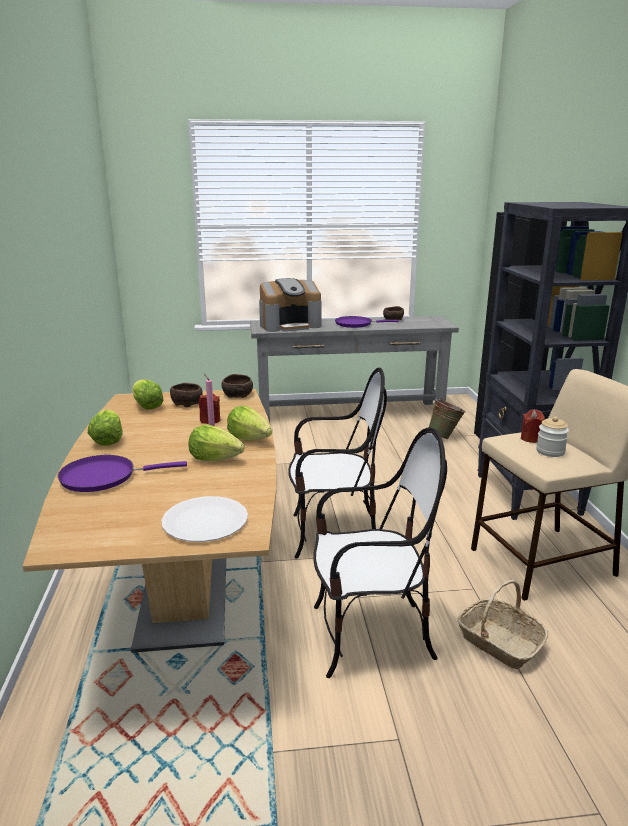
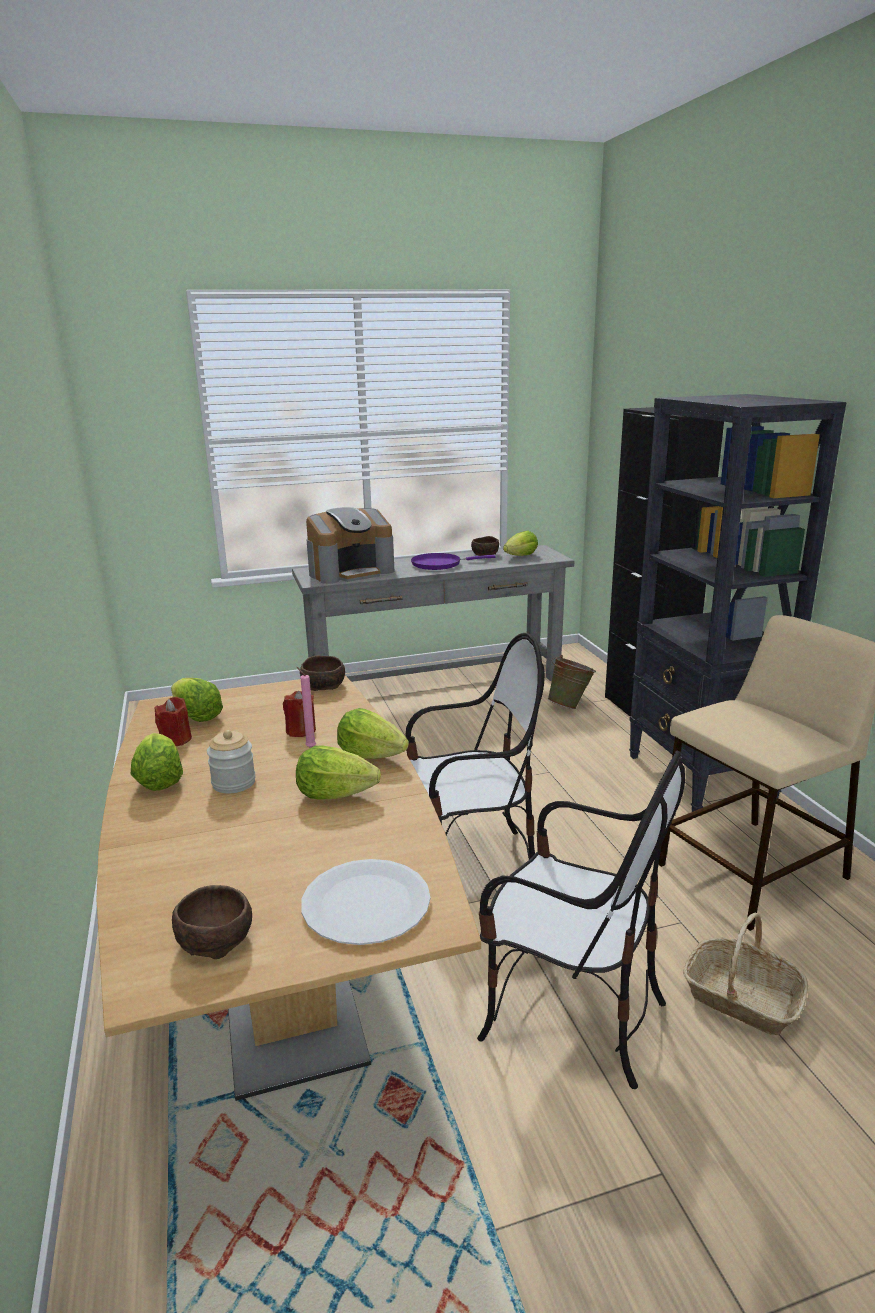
camera: 10 degrees left, 0 degrees up
purple frying pan [58,455,187,492] -> none
brown bowl [170,383,203,407] -> brown bowl moved to [172,885,252,959]
chair [313,427,447,678] -> chair turned 45 degrees clockwise [477,750,685,1089]
red candle [521,409,545,443] -> red candle moved to [154,697,192,746]
jar [536,416,569,457] -> jar moved to [207,730,256,794]
none -> lettuce [503,531,538,556]

